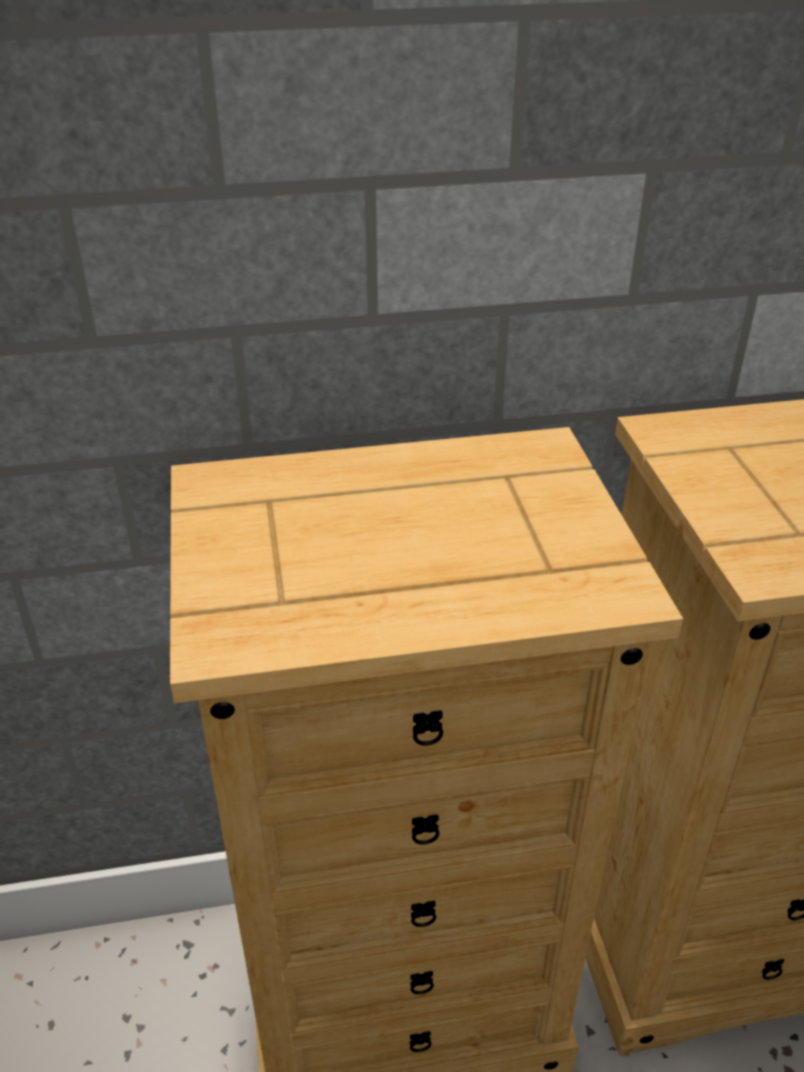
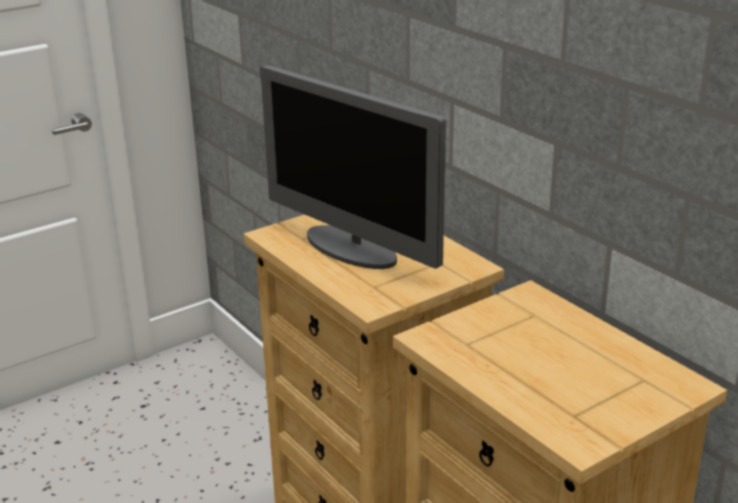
camera: 65 degrees right, 10 degrees down
none -> monitor [260,65,446,269]

